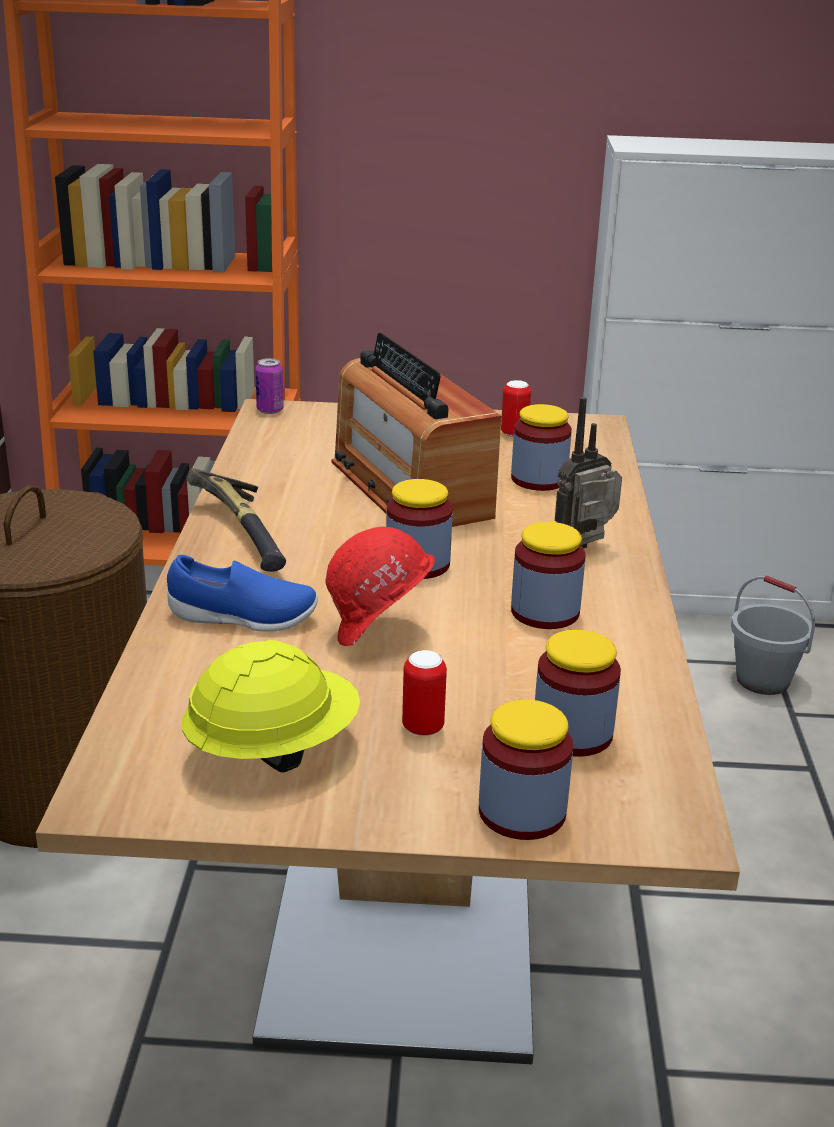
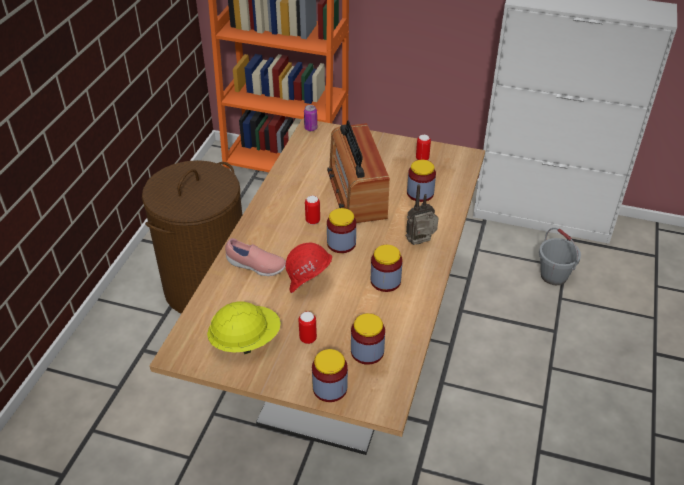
camera: 15 degrees right, 15 degrees up
blue shoe [167,555,318,632] -> pink shoe [225,238,286,276]
hammer [186,468,286,572] -> none
none -> can [305,196,320,225]

